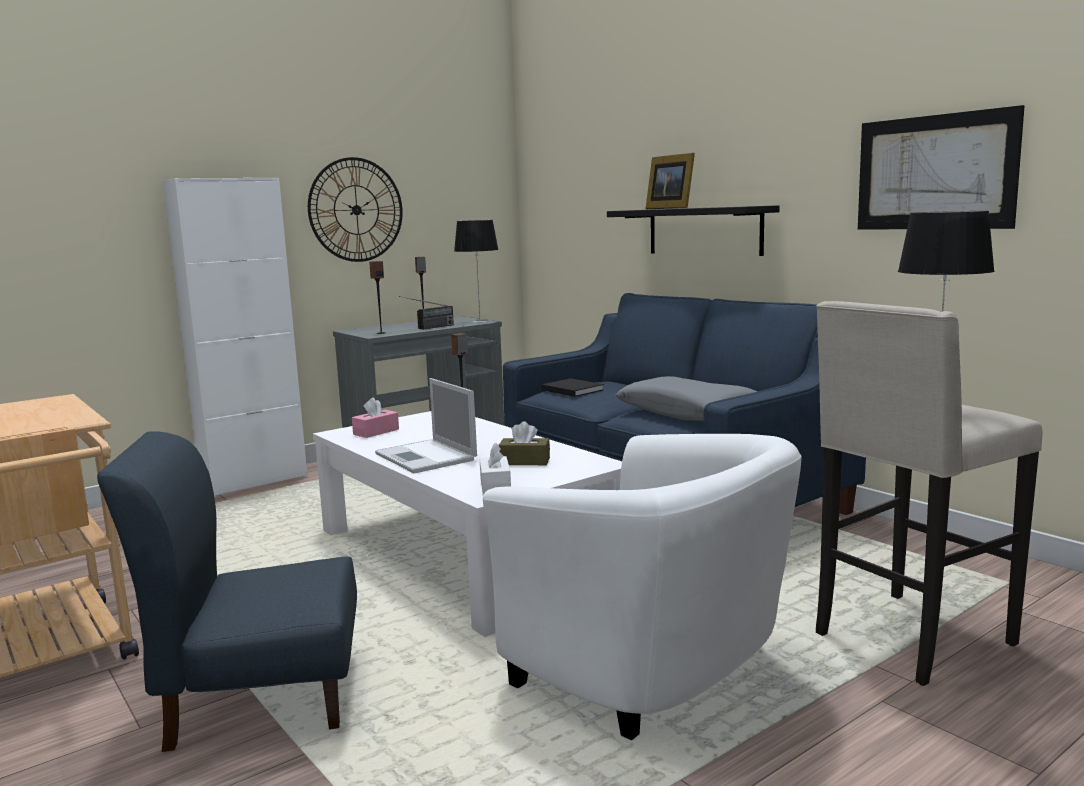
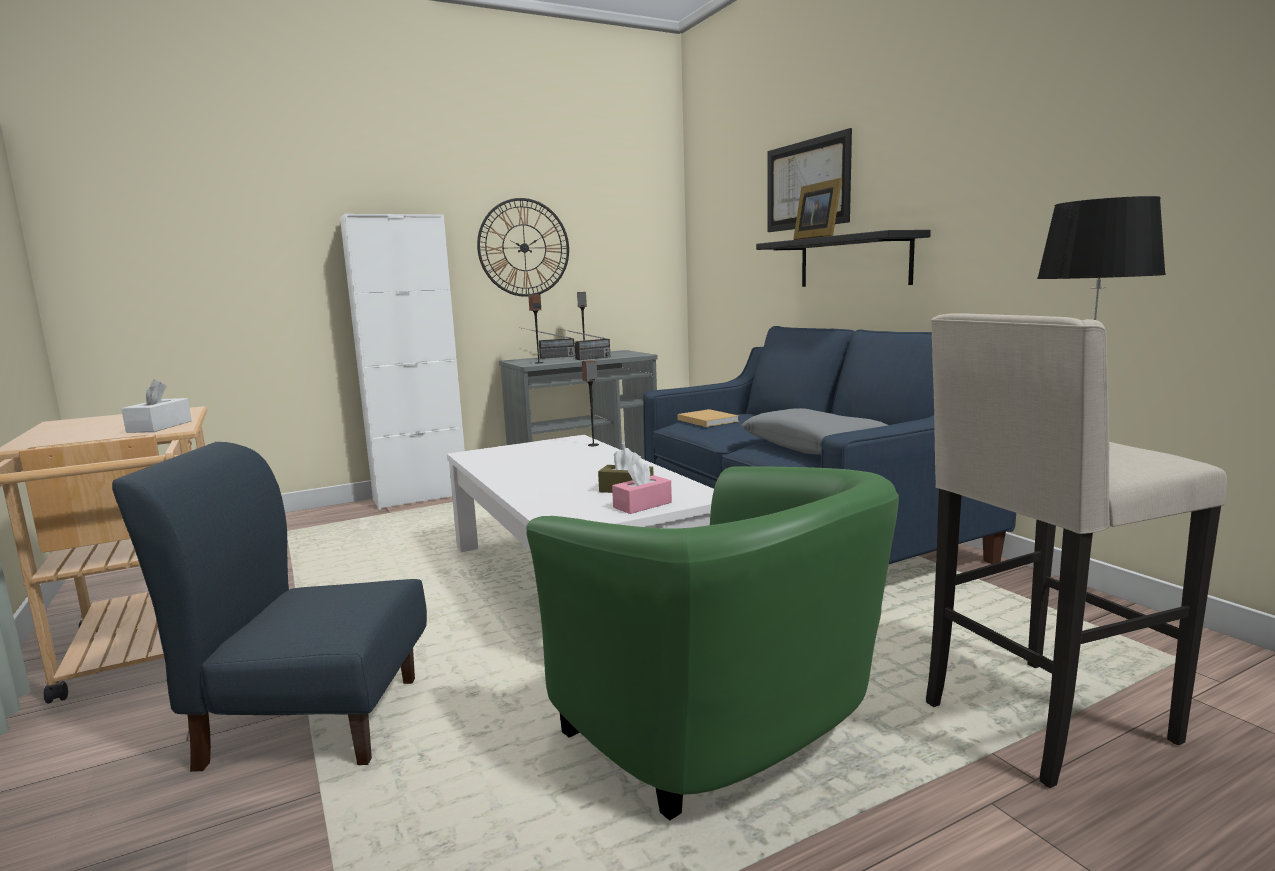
camera: 10 degrees right, 0 degrees up
pink tissue box [352,397,399,438] -> pink tissue box moved to [612,460,672,514]
laptop [375,378,477,473] -> none
table lamp [454,220,499,323] -> none
white tissue box [480,442,511,495] -> white tissue box moved to [122,380,192,433]
white armchair [483,434,802,740] -> green armchair [526,466,899,820]
black book [541,378,604,397] -> beige book [677,409,739,427]
picture [858,105,1025,230] -> picture moved to [767,128,852,232]
none -> radio [519,327,575,359]

